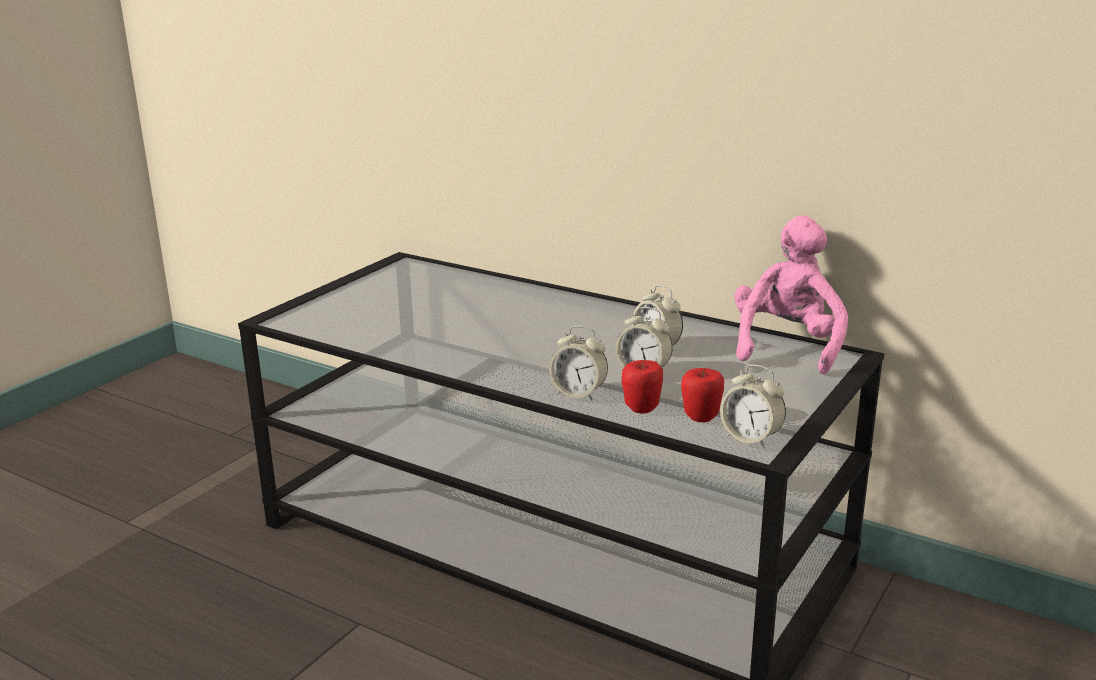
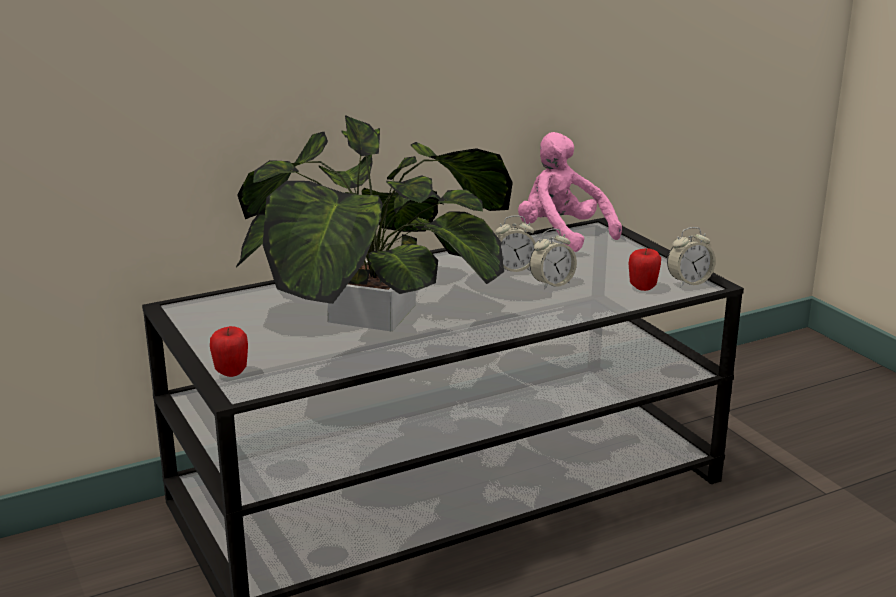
camera: 60 degrees left, 0 degrees up
alarm clock [549,326,608,400] -> none
apple [622,360,663,413] -> apple moved to [210,326,248,377]
none -> potted plant [236,115,513,331]

